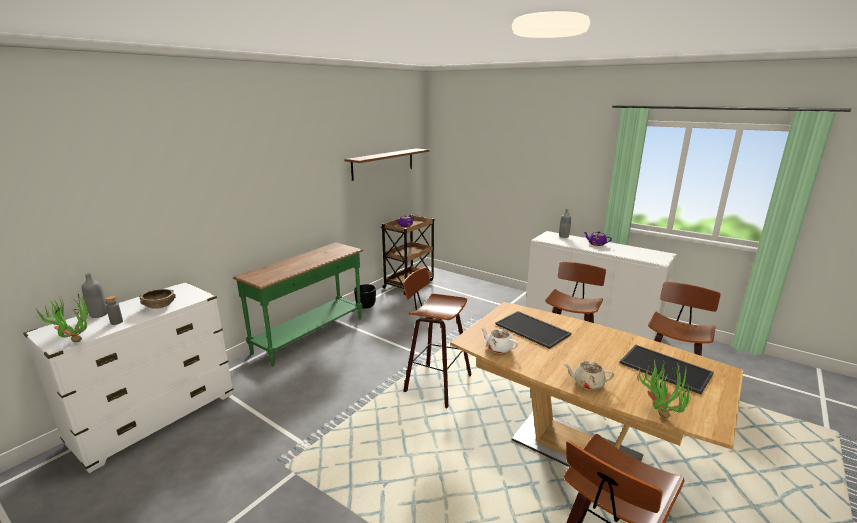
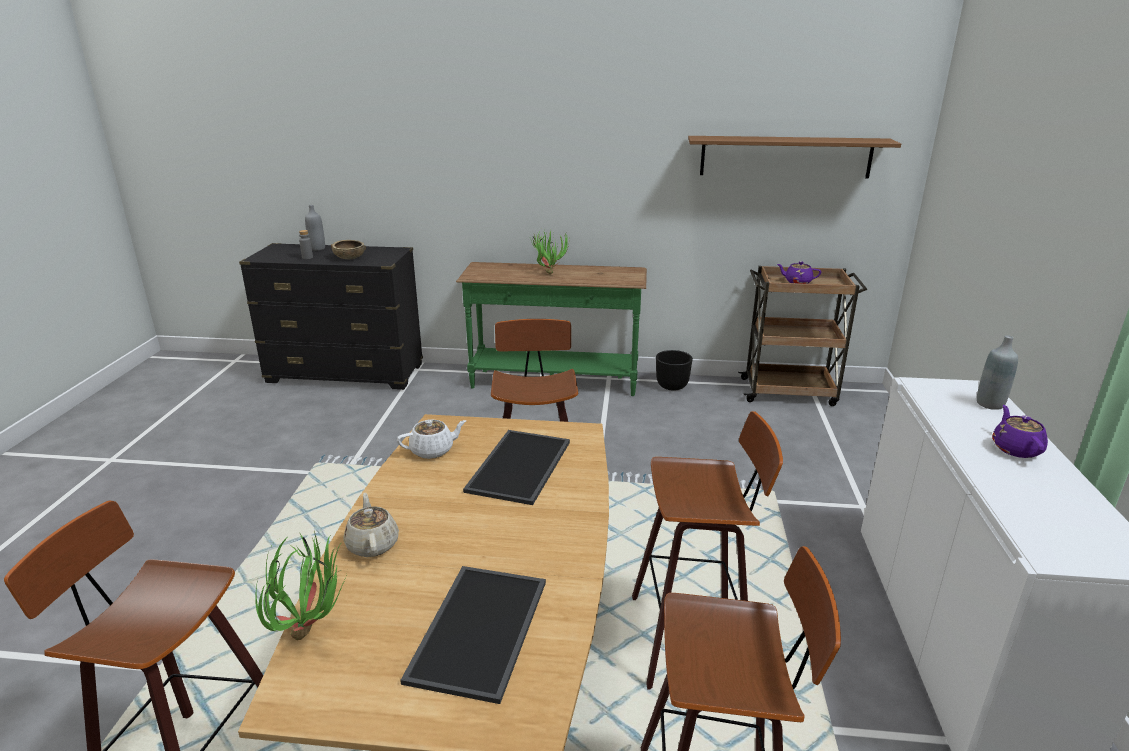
camera: 60 degrees right, 5 degrees up
white dresser [23,282,234,473] -> black dresser [239,243,423,390]
potted plant [36,294,88,342] -> potted plant moved to [530,230,570,274]
white teapot [481,327,518,353] -> white teapot turned 60 degrees clockwise [397,419,467,459]

